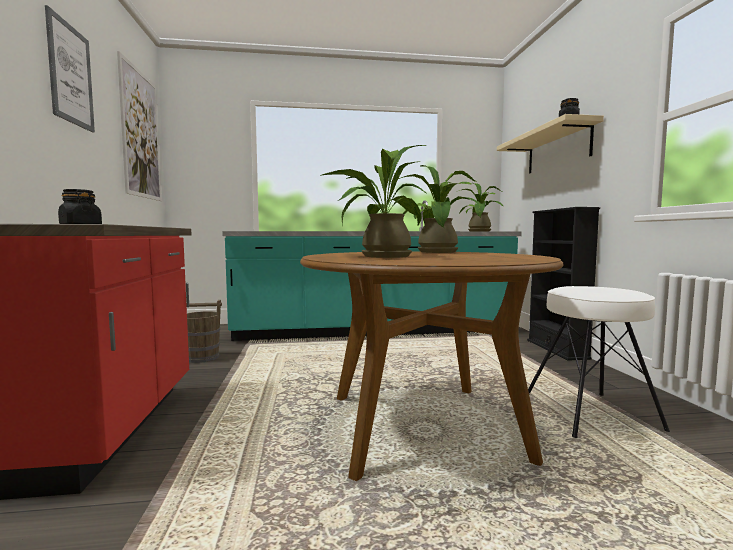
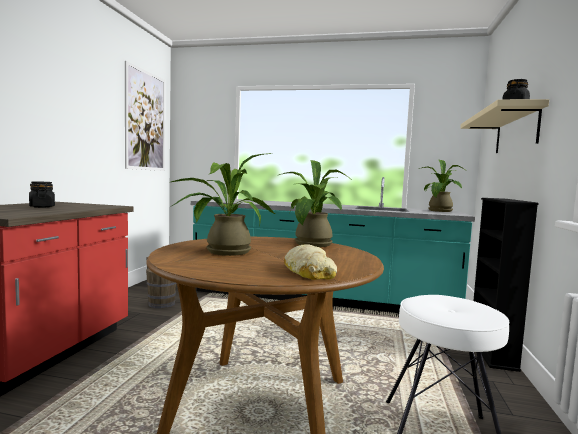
camera: 20 degrees right, 0 degrees up
picture [45,5,95,133] -> none
none -> bread [284,244,337,280]

